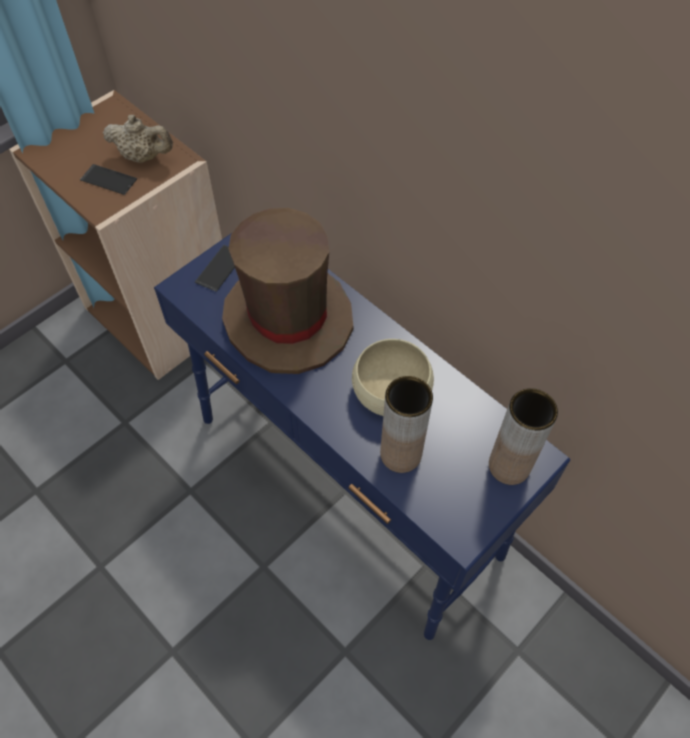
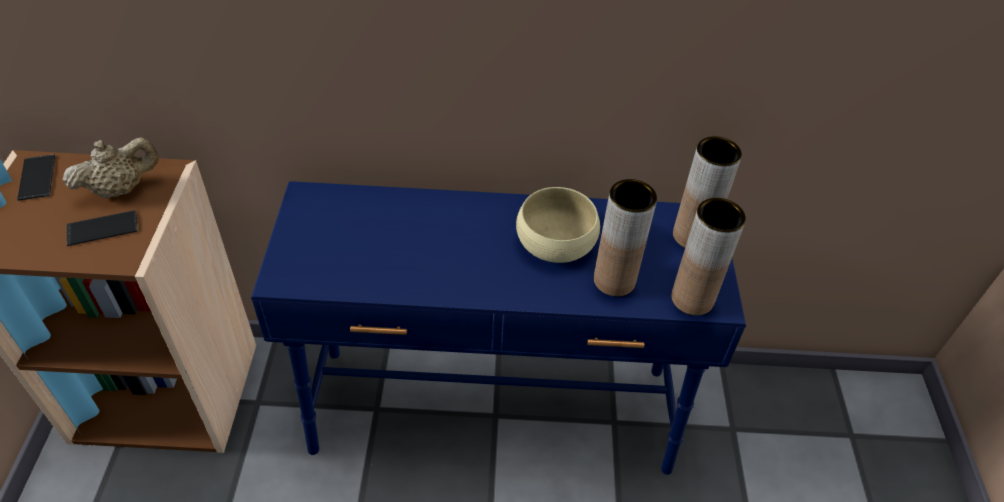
camera: 45 degrees left, 10 degrees down
phone [195,245,235,292] -> phone moved to [17,154,55,201]
brown hat [222,208,354,374] -> none
none -> brown vase [671,198,746,316]

